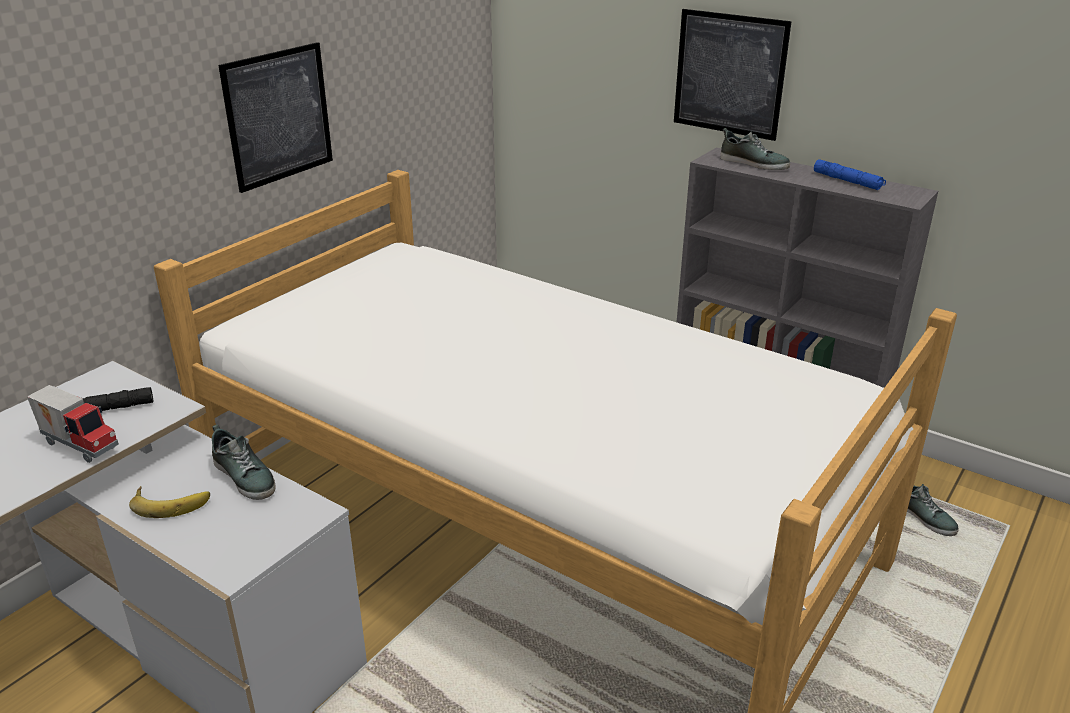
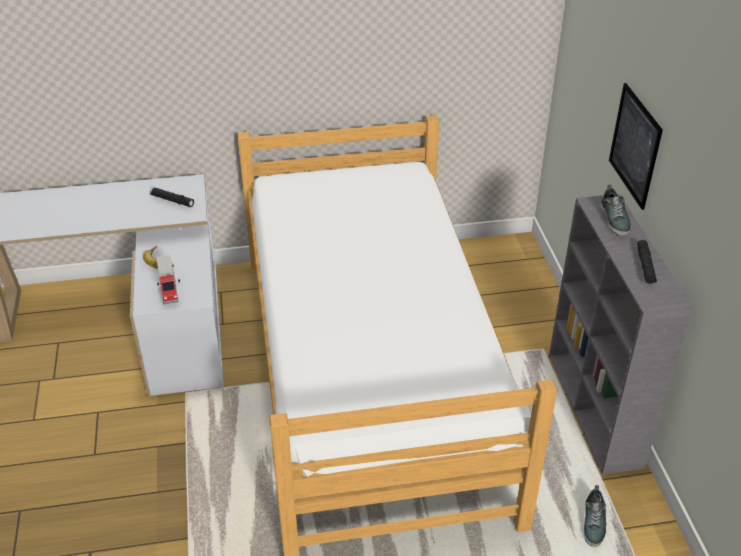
camera: 45 degrees right, 10 degrees up
toy truck [27,385,119,463] -> toy truck moved to [156,255,180,305]
shoe [212,425,276,500] -> none
picture [218,42,333,193] -> none
blue flashlight [814,159,886,190] -> black flashlight [637,240,657,284]

